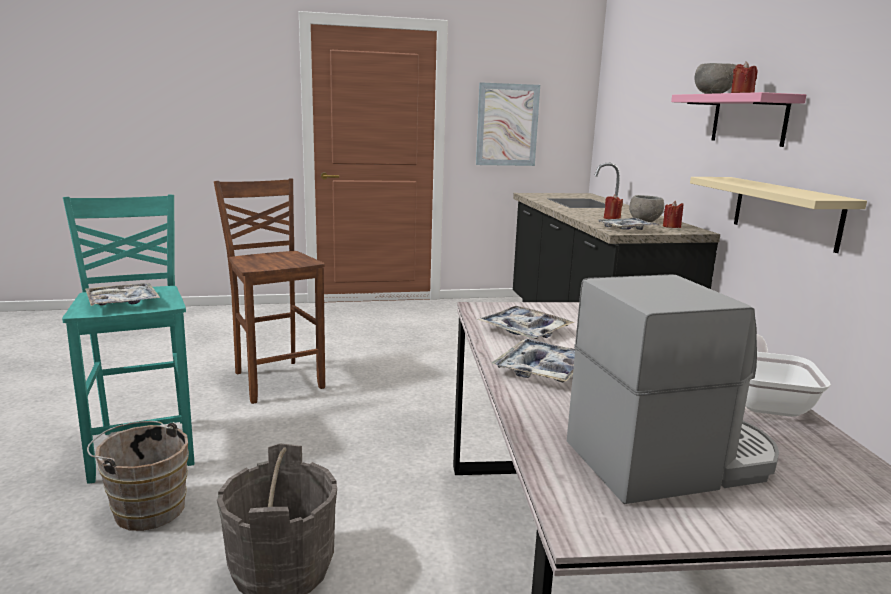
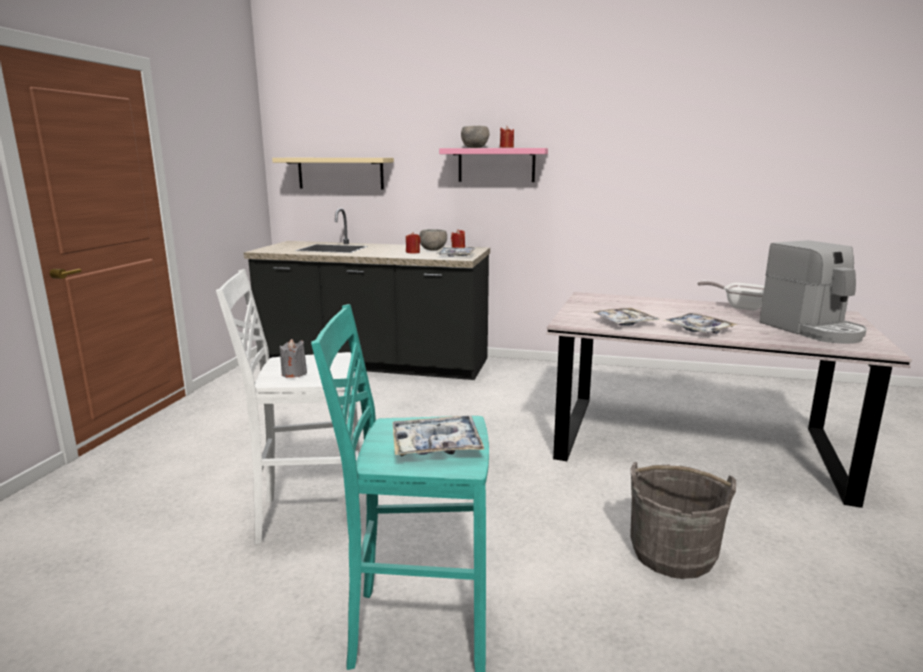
camera: 65 degrees left, 0 degrees up
brown bucket [87,421,189,531] -> none
brown stool [214,178,325,404] -> white stool [216,269,360,545]
picture [476,82,540,166] -> none
coffee machine [567,274,779,504] -> coffee machine turned 150 degrees clockwise [759,240,867,344]
beige shelf [690,177,867,253] -> beige shelf moved to [272,158,394,190]
none -> grey candle [280,339,307,378]

